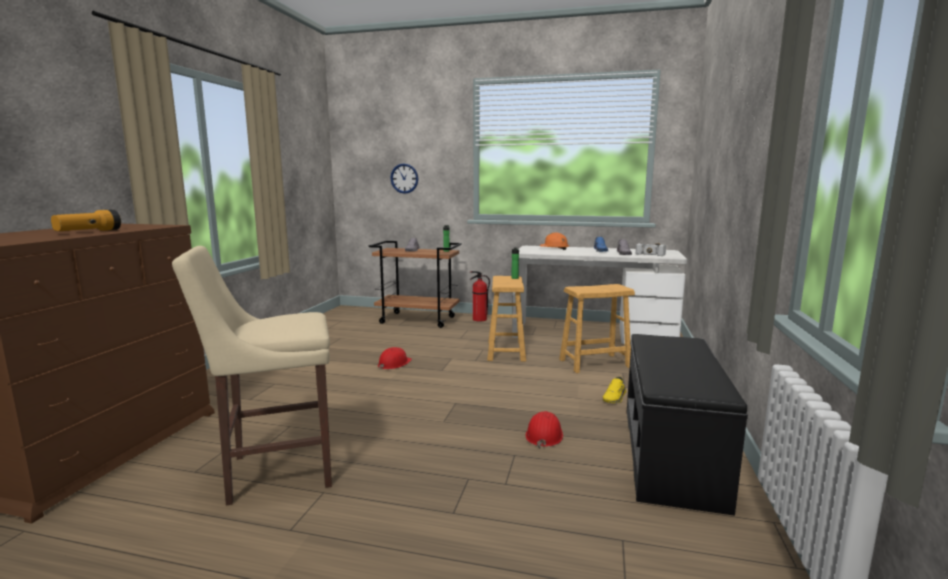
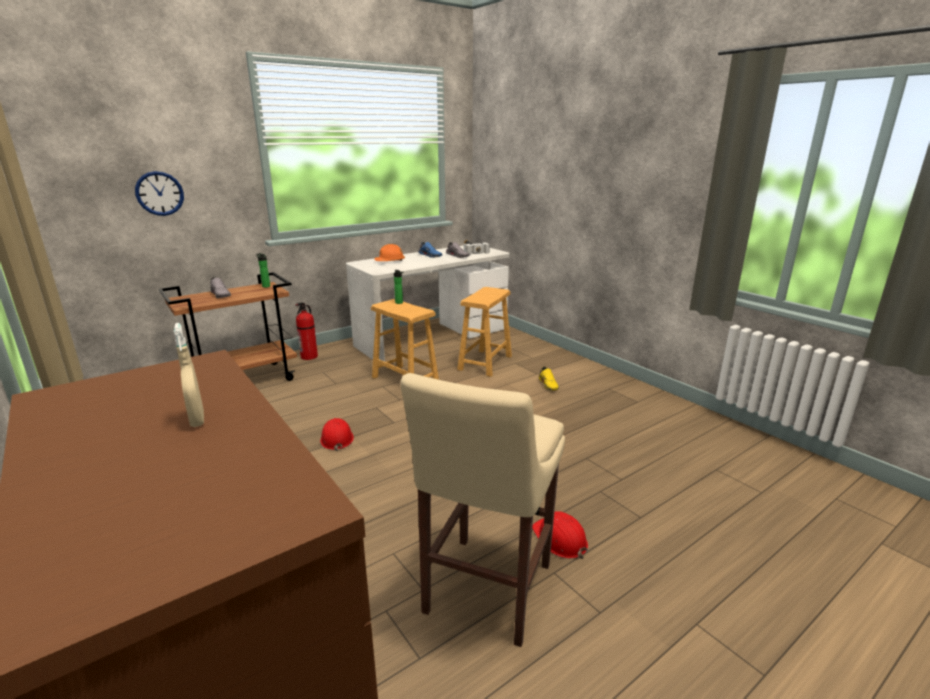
camera: 50 degrees left, 10 degrees up
flashlight [51,209,121,231] -> beige spray bottle [173,323,204,427]
red hard hat [525,411,563,448] -> red hard hat moved to [532,511,588,559]
black bench [627,334,748,516] -> none

